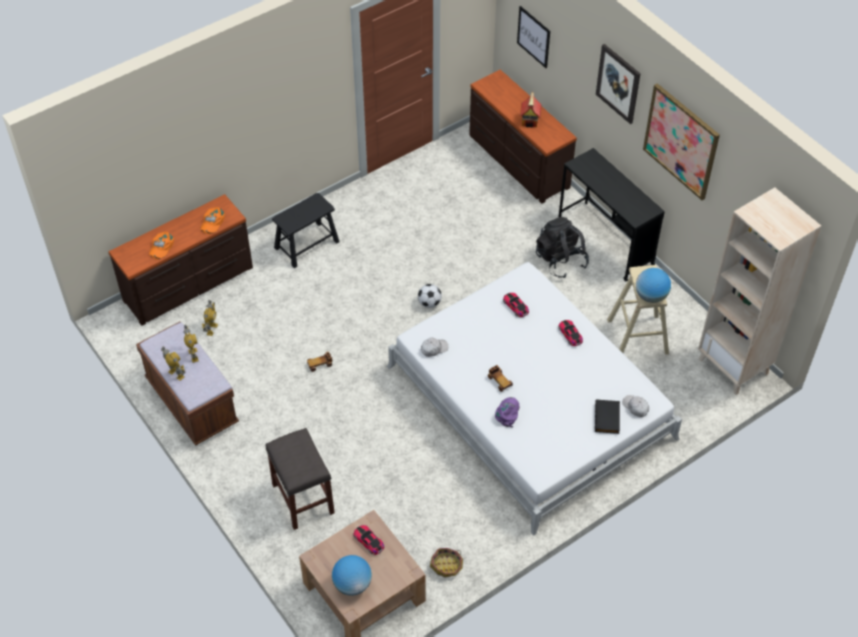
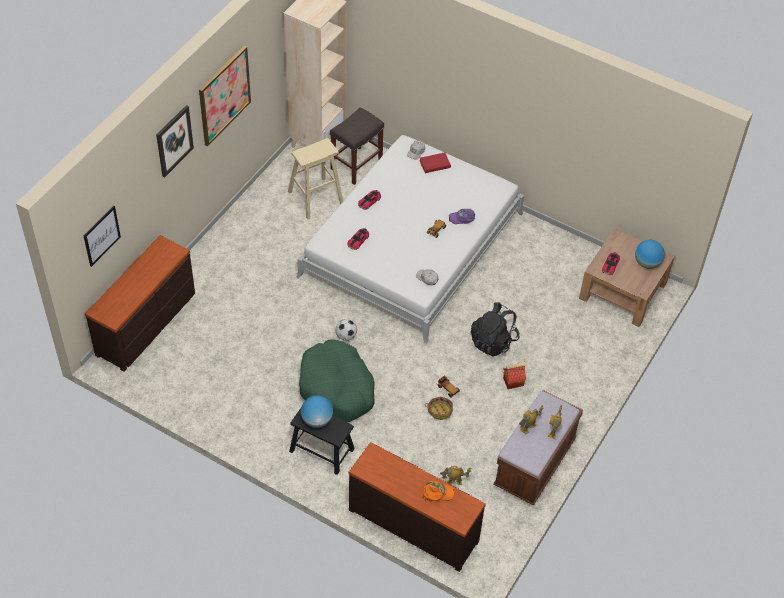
camera: 115 degrees left, 0 degrees up
orange cap [201,207,225,234] -> none
grey stool [265,428,335,530] -> grey stool moved to [330,107,384,185]
basket [430,548,463,578] -> basket moved to [426,397,453,420]
toy house [520,92,541,128] -> toy house moved to [503,361,527,389]
black backpack [536,217,589,277] -> black backpack moved to [471,302,520,356]
black desk [558,148,665,282] -> none
black book [595,399,620,434] -> red book [419,152,451,173]
globe [636,268,671,303] -> globe moved to [301,395,333,428]
none -> green dog bed [299,339,375,422]

